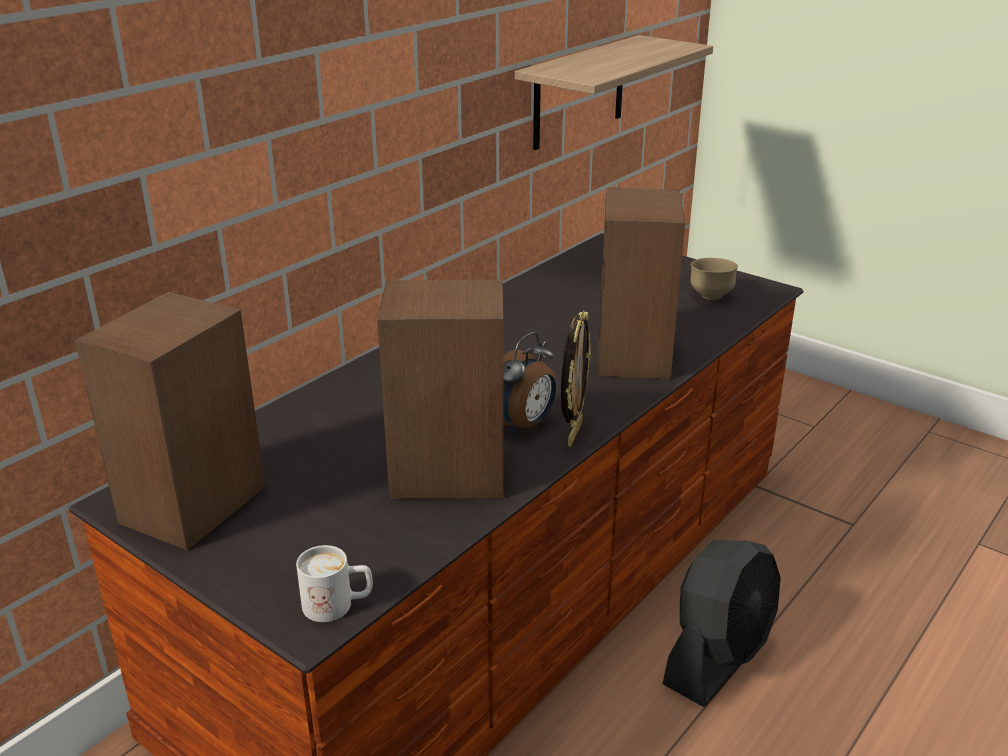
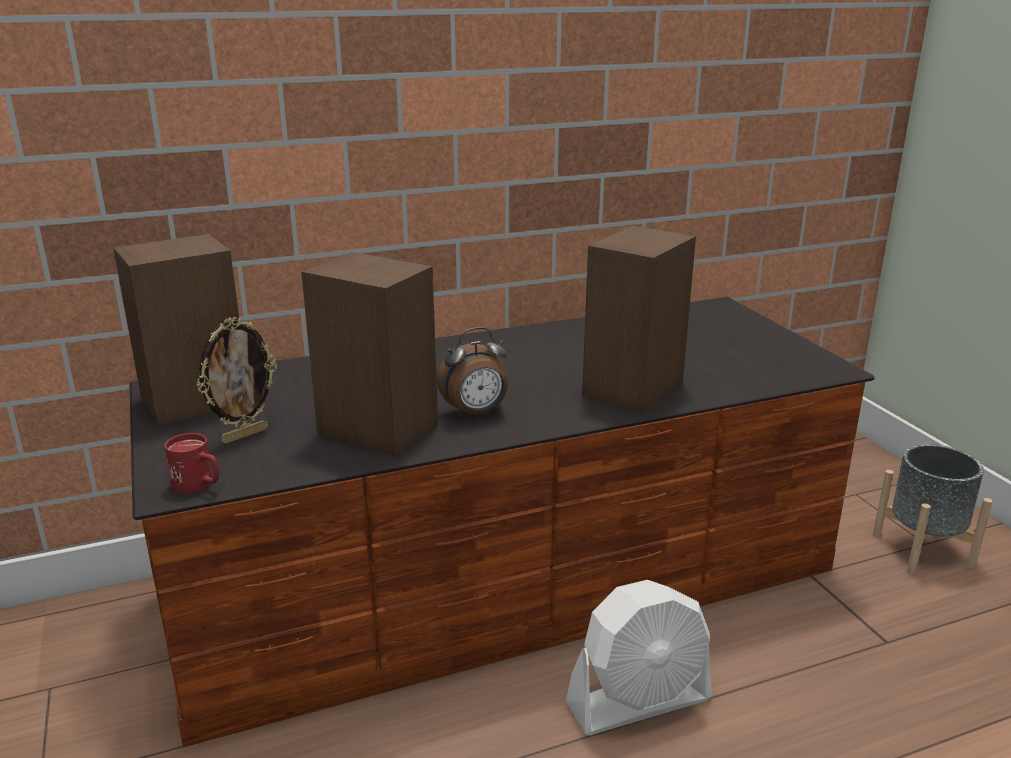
camera: 30 degrees right, 5 degrees down
white mug [296,545,373,622] -> red mug [165,433,219,493]
shelf [515,35,713,150] -> none
picture frame [561,310,591,447] -> picture frame moved to [197,317,277,444]
black fan [663,540,781,707] -> white fan [566,580,712,735]
brown bowl [690,258,738,300] -> none
none -> grey planter [873,444,993,574]

